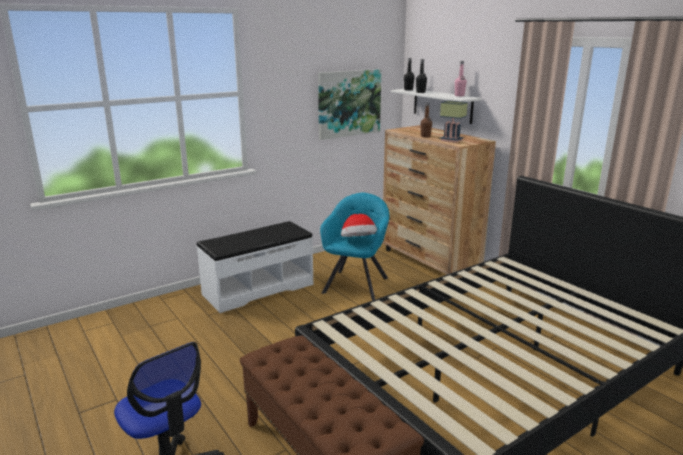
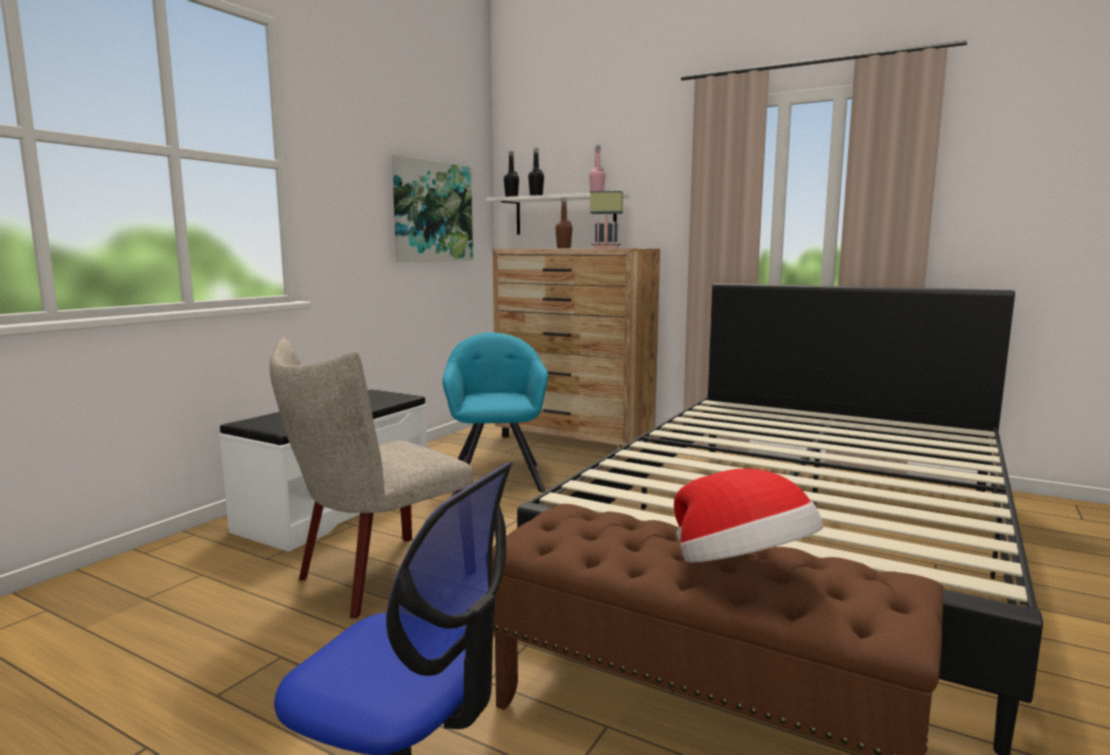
camera: 25 degrees left, 10 degrees down
hat [341,214,377,237] -> hat moved to [674,468,823,563]
none -> beige chair [270,338,473,619]

